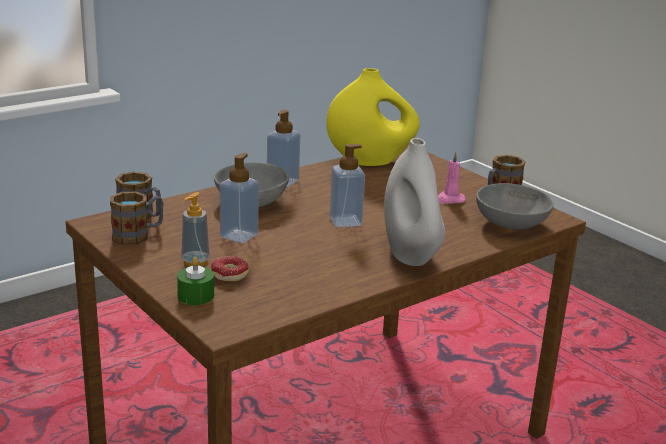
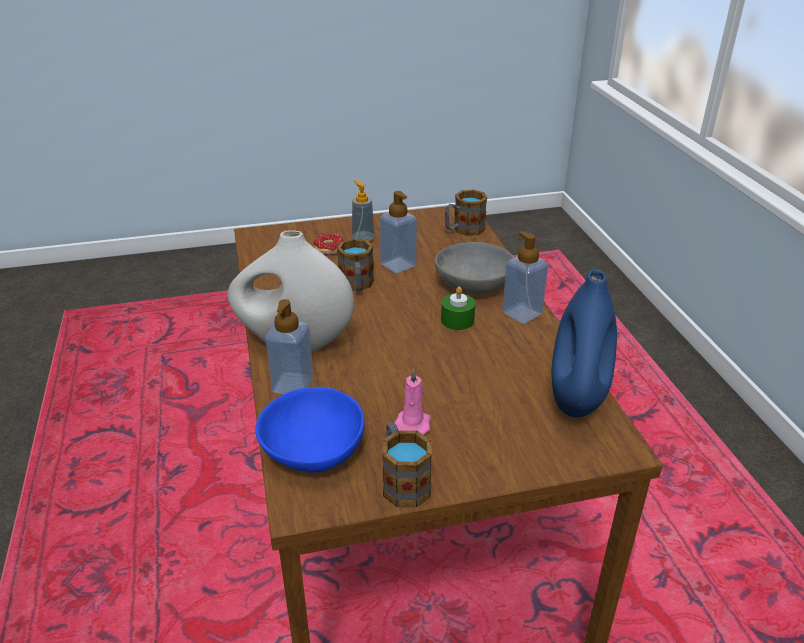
camera: 115 degrees right, 10 degrees up
mug [110,192,163,245] -> mug moved to [337,238,374,291]
green candle [177,257,214,305] -> green candle moved to [441,286,475,330]
yellow vase [326,68,420,166] -> blue vase [552,270,617,417]
soap dispenser [330,144,365,227] -> soap dispenser moved to [265,299,314,394]
grey bowl [476,183,554,230] -> blue bowl [255,387,365,473]

